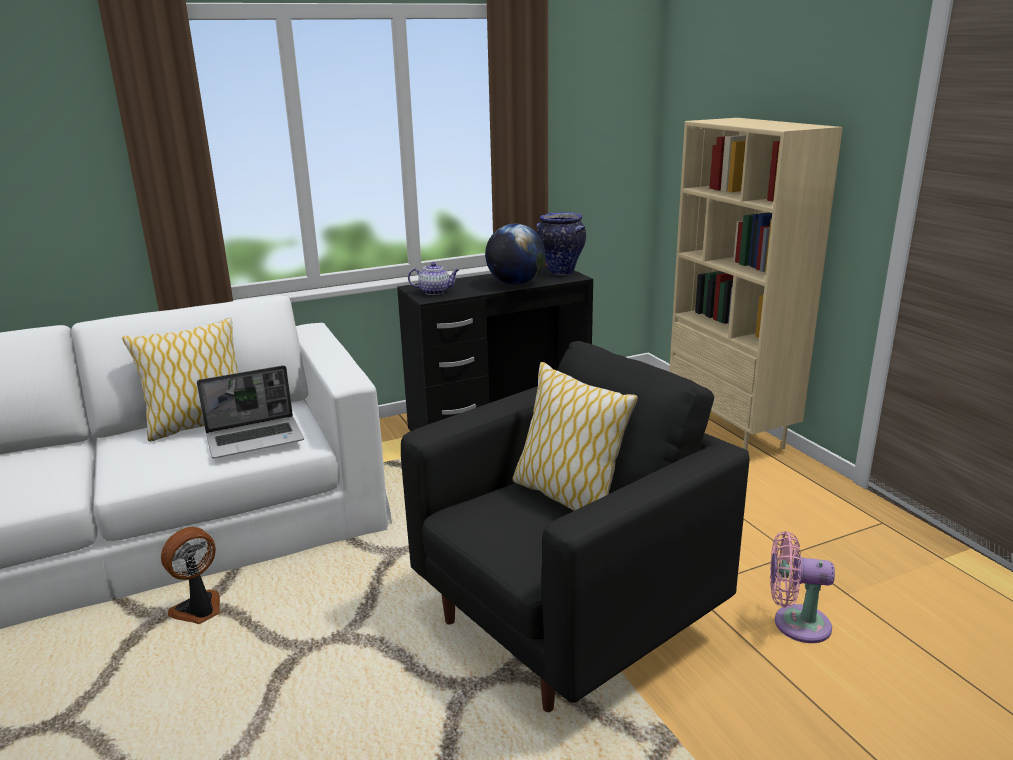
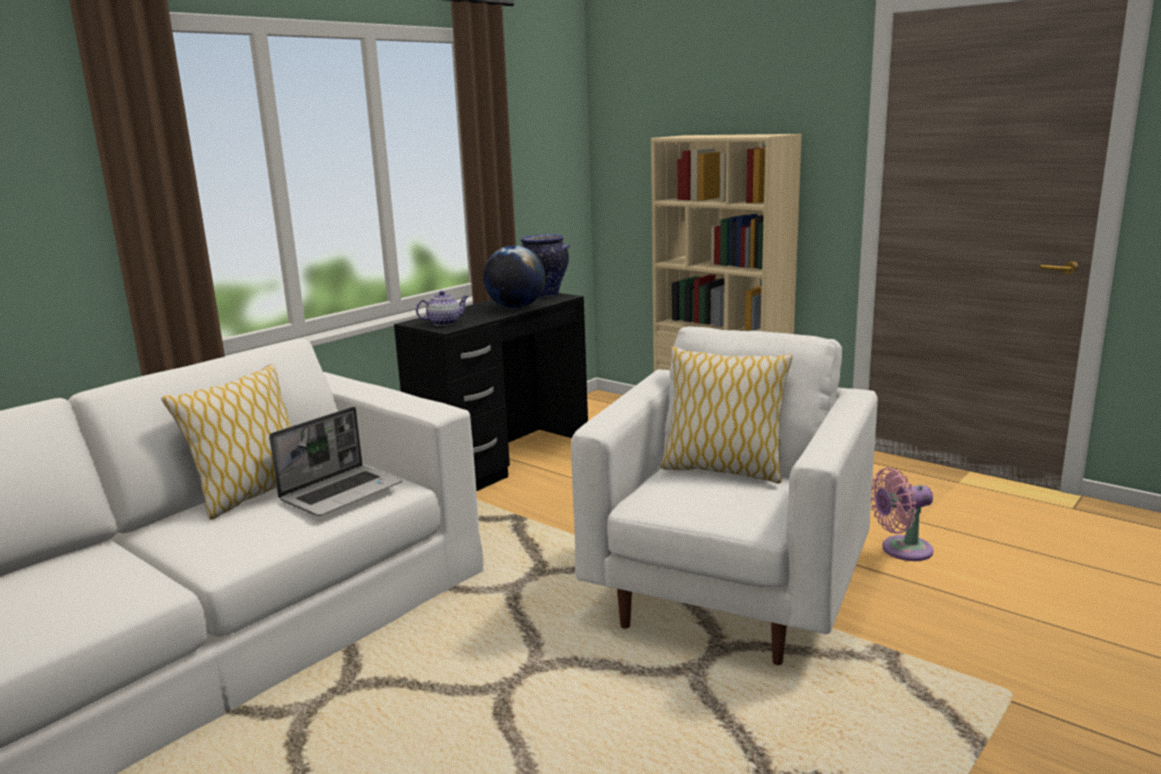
camera: 25 degrees left, 5 degrees down
fan [161,527,220,624] -> none
black armchair [401,341,749,712] -> white armchair [571,327,878,665]

